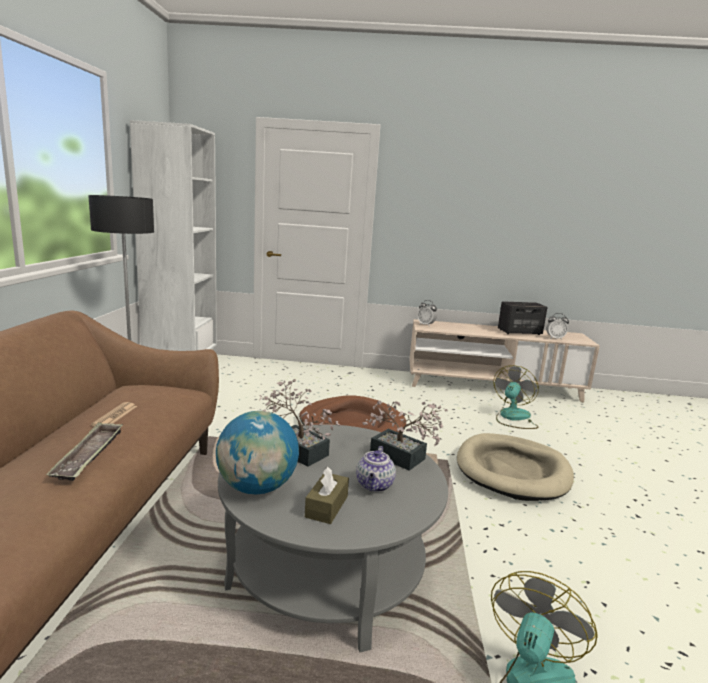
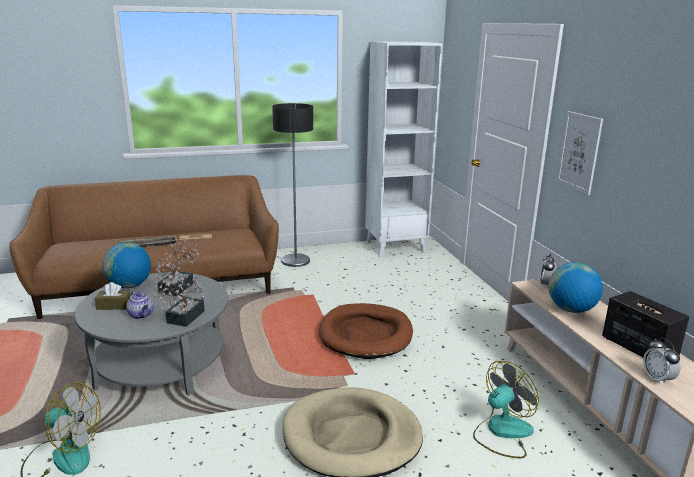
camera: 70 degrees right, 5 degrees up
teapot [356,446,396,492] -> teapot turned 120 degrees counterclockwise [126,291,154,319]
fan [493,365,539,429] -> fan turned 45 degrees counterclockwise [473,361,539,458]
none -> globe [549,262,603,313]
none -> picture [556,111,603,195]

